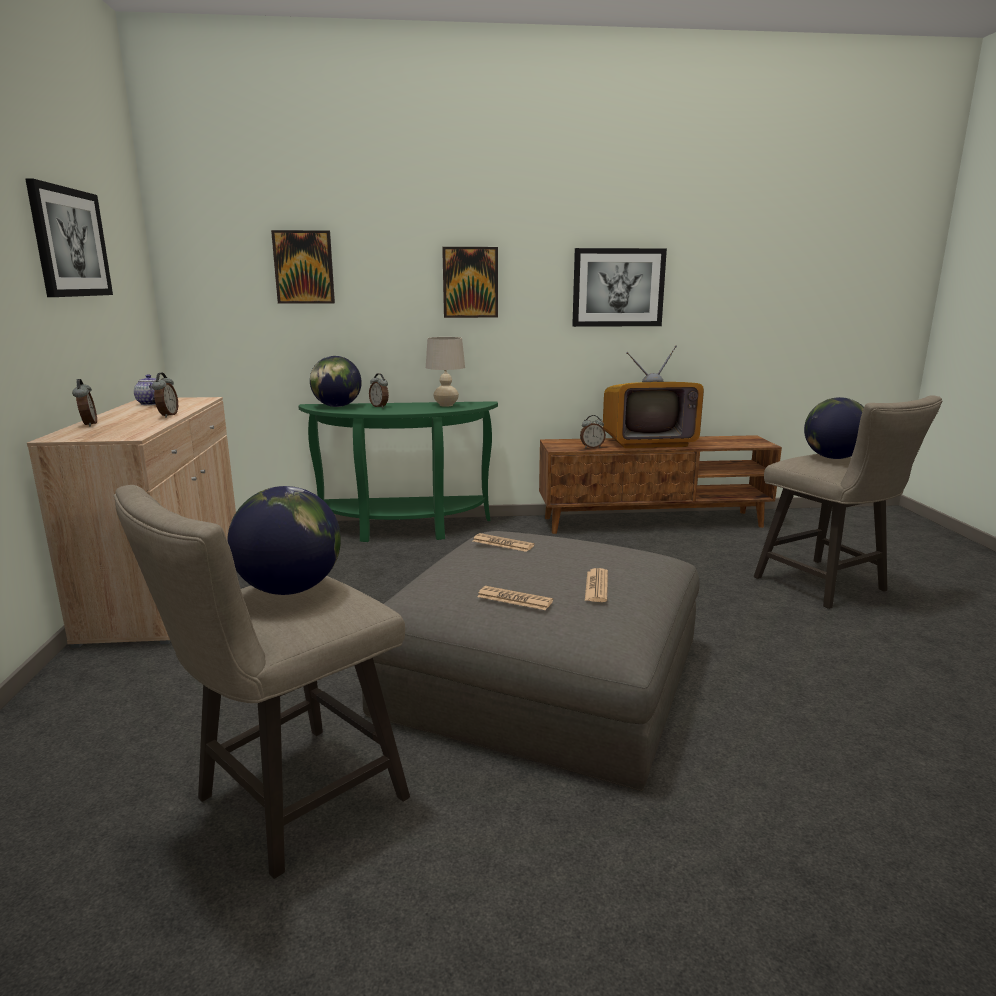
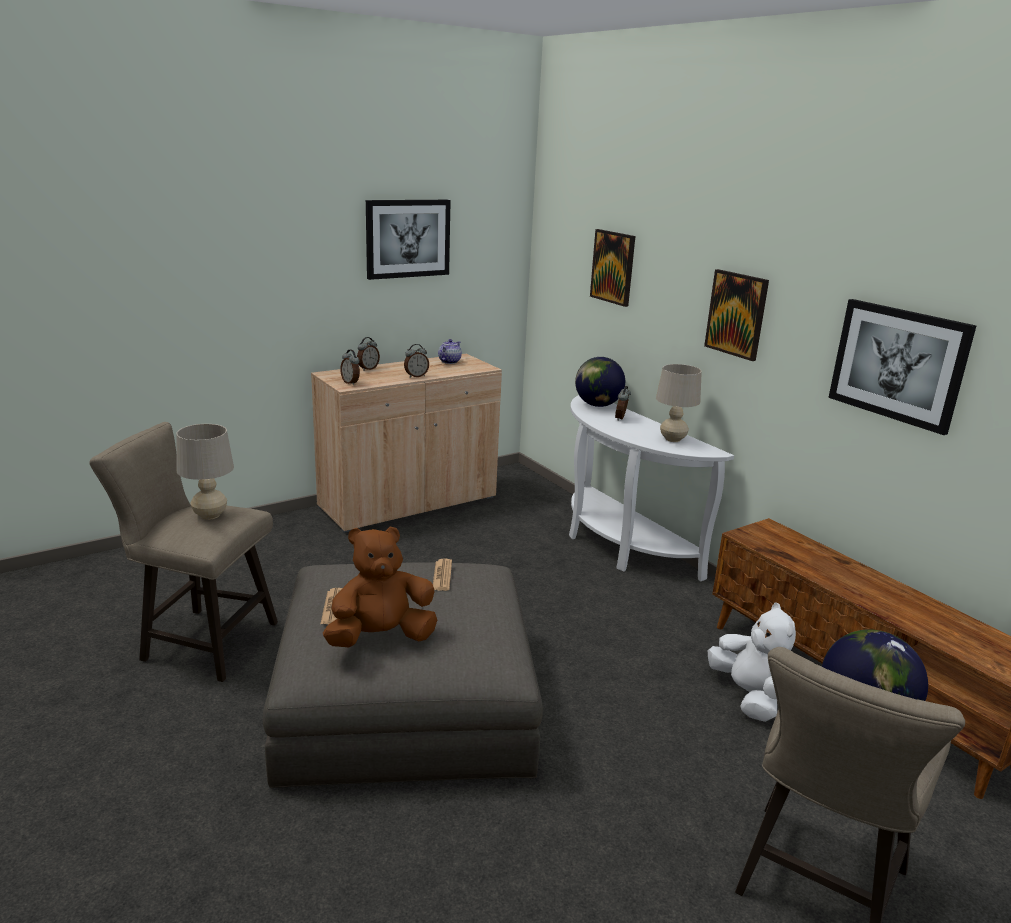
camera: 60 degrees right, 5 degrees up
globe [227,486,341,595] -> beige table lamp [176,424,234,520]
green console table [298,401,498,542] -> white console table [569,395,734,581]
alarm clock [580,415,606,448] -> alarm clock moved to [340,350,360,385]
newspaper [585,568,608,602] -> brown plush toy [323,526,437,648]
television [603,345,704,448] -> none
none -> white plush toy [708,602,796,722]

